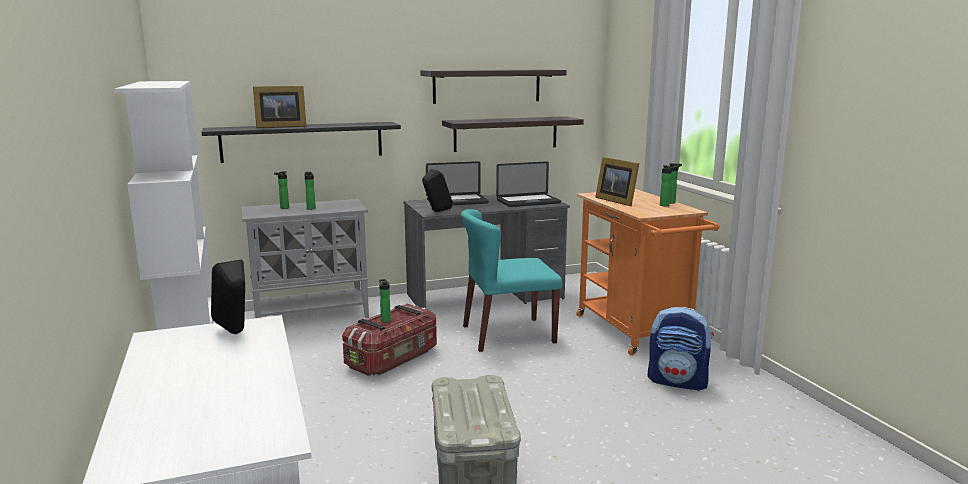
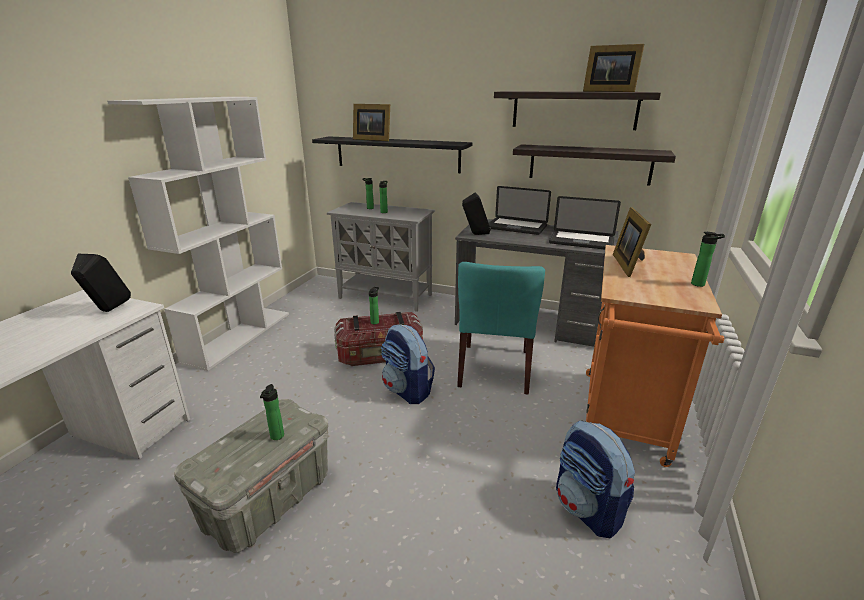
camera: 40 degrees right, 10 degrees up
turquoise chair [461,209,562,352] -> turquoise chair turned 105 degrees counterclockwise [457,262,545,395]
bottle [660,165,676,207] -> bottle moved to [260,384,284,440]
none -> backpack [381,324,435,404]
none -> picture frame [583,44,644,92]

